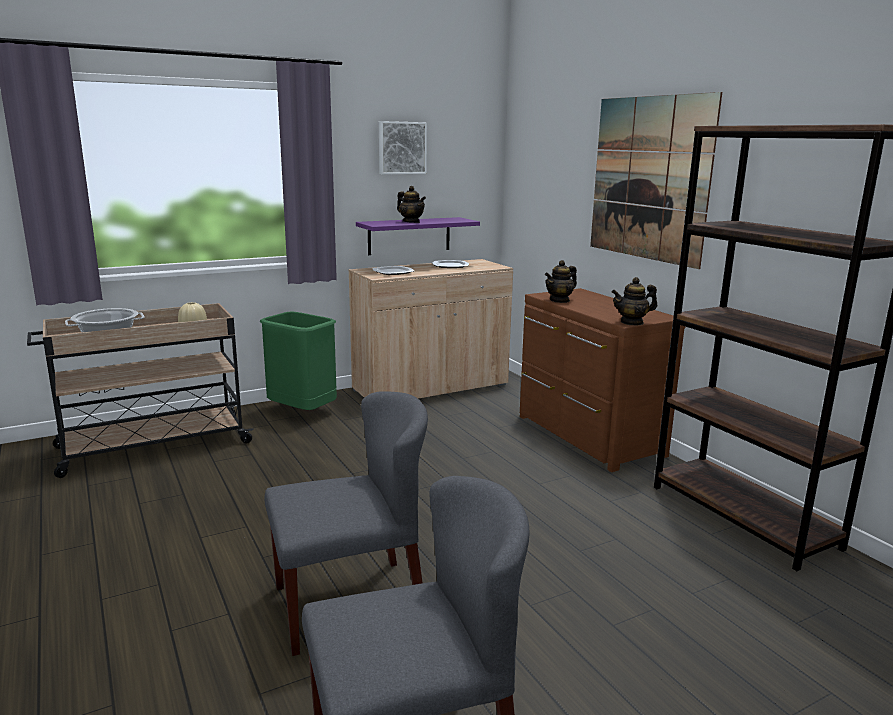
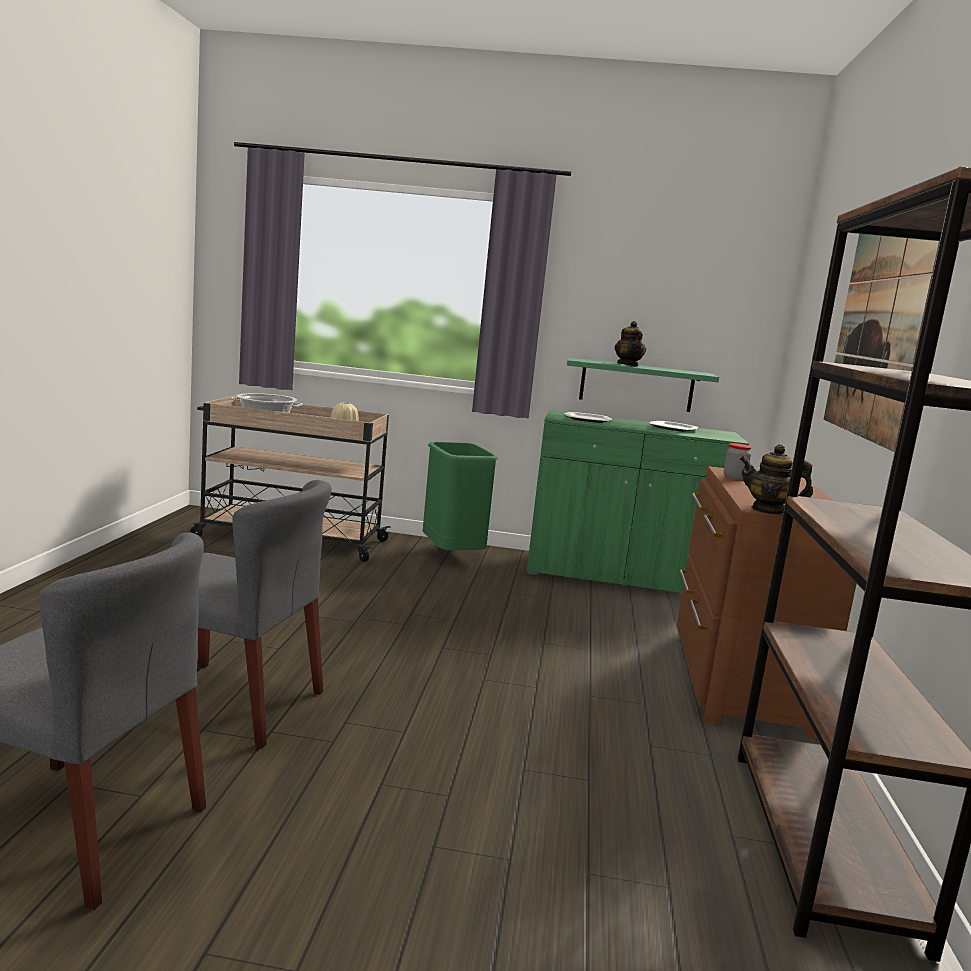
camera: 35 degrees right, 5 degrees down
beige cabinet [348,259,513,399] -> green cabinet [527,410,749,593]
purple shelf [356,217,480,255] -> green shelf [567,357,719,412]
picture [379,121,427,174] -> none
teapot [545,260,577,303] -> jar [724,443,751,480]

